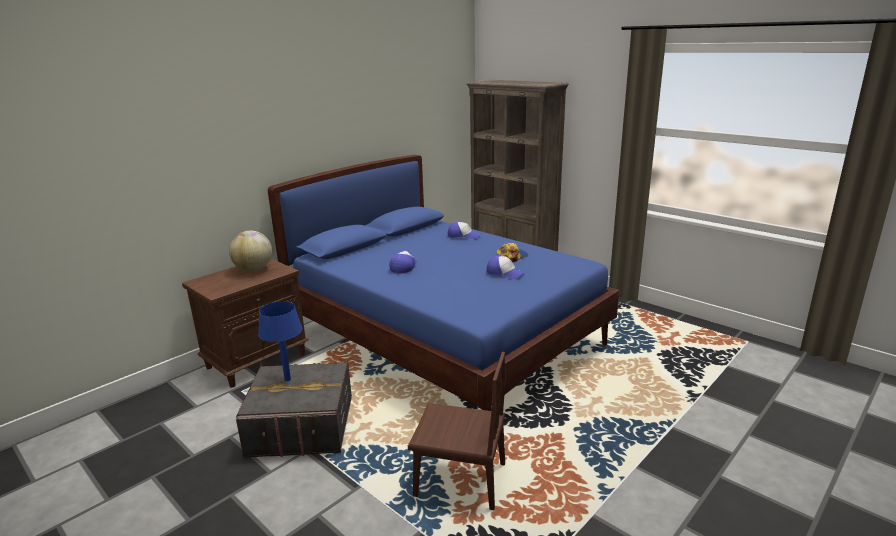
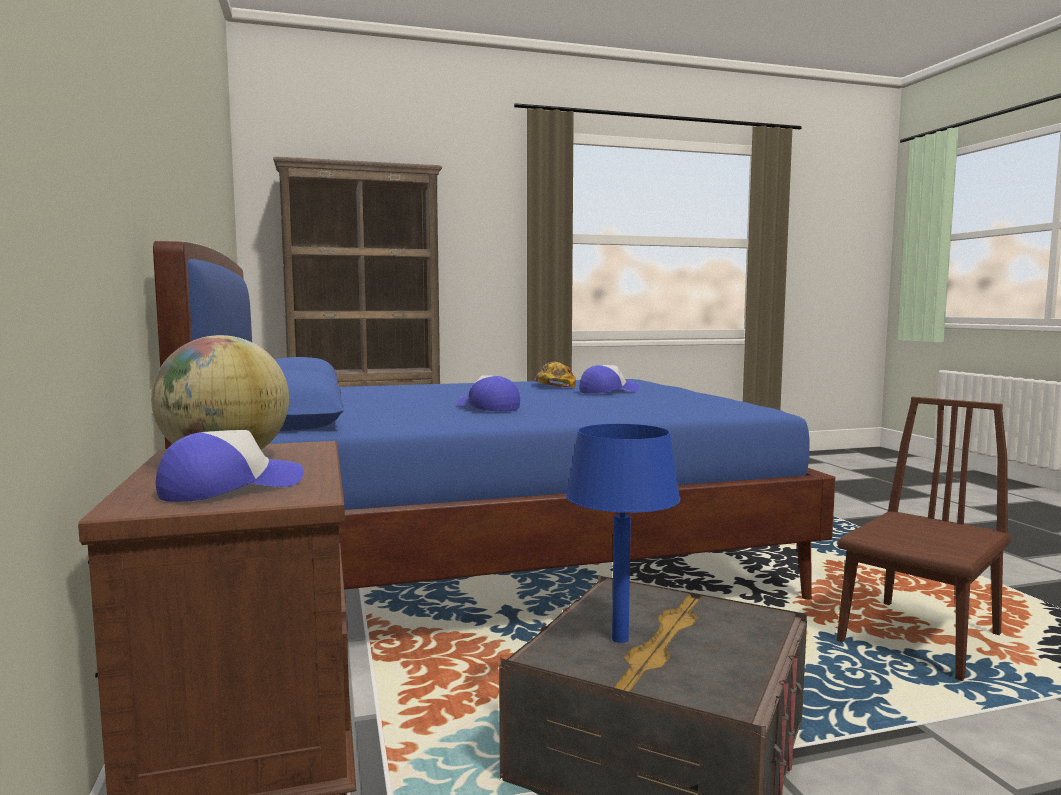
camera: 60 degrees left, 15 degrees down
cap [448,222,479,240] -> cap moved to [155,430,303,502]

